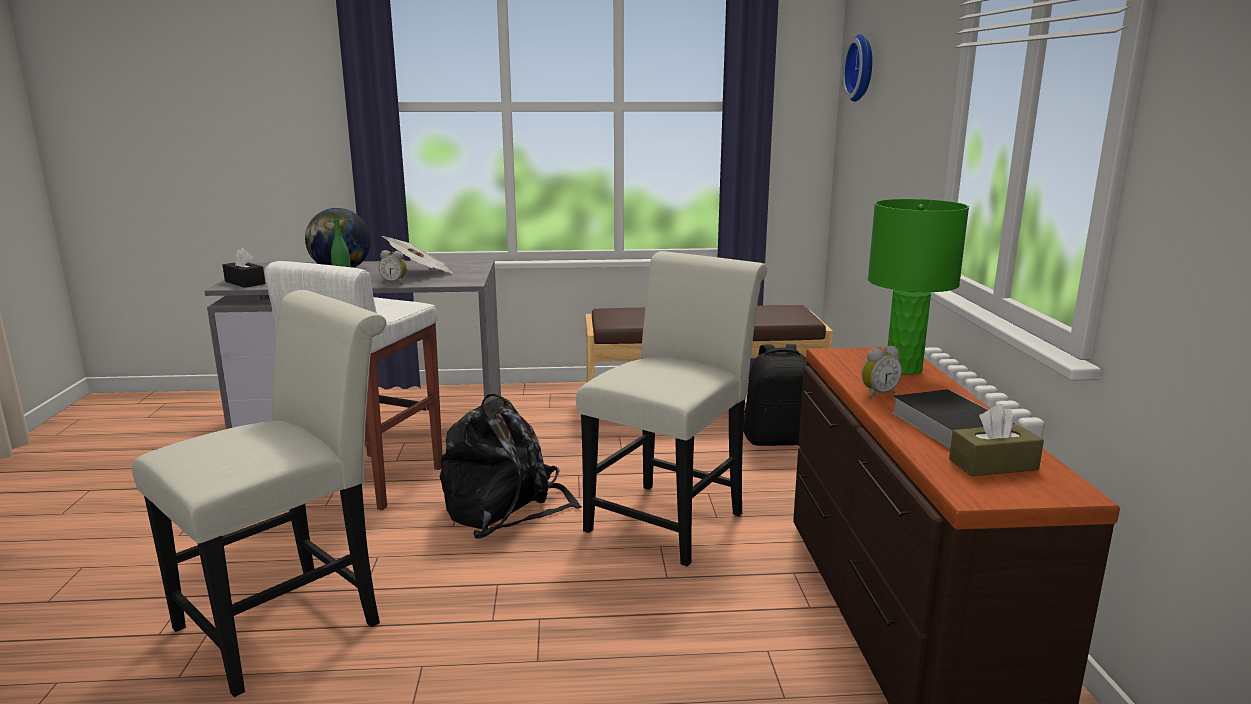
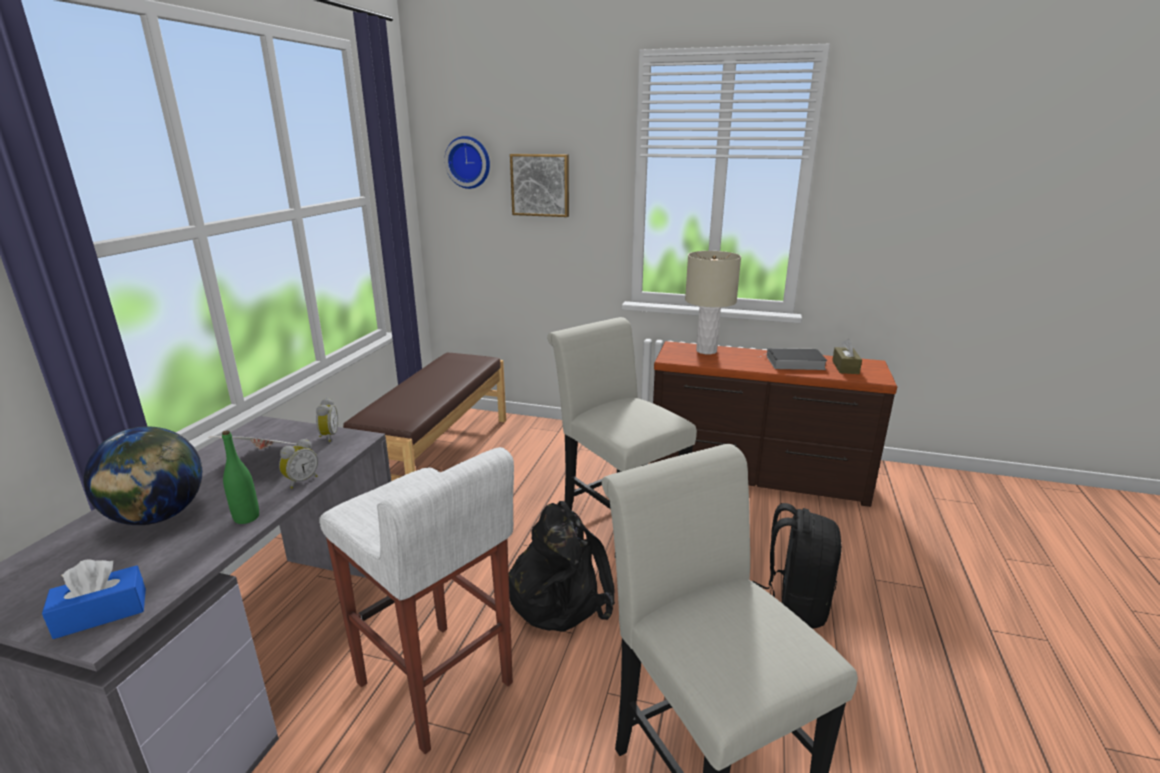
camera: 70 degrees left, 5 degrees up
black tissue box [223,248,265,288] -> blue tissue box [42,559,146,639]
black backpack [743,344,807,446] -> black backpack moved to [752,503,842,629]
alarm clock [861,346,902,399] -> alarm clock moved to [316,398,338,442]
green table lamp [868,199,969,375] -> beige table lamp [685,251,741,354]
none -> picture [510,154,569,217]

